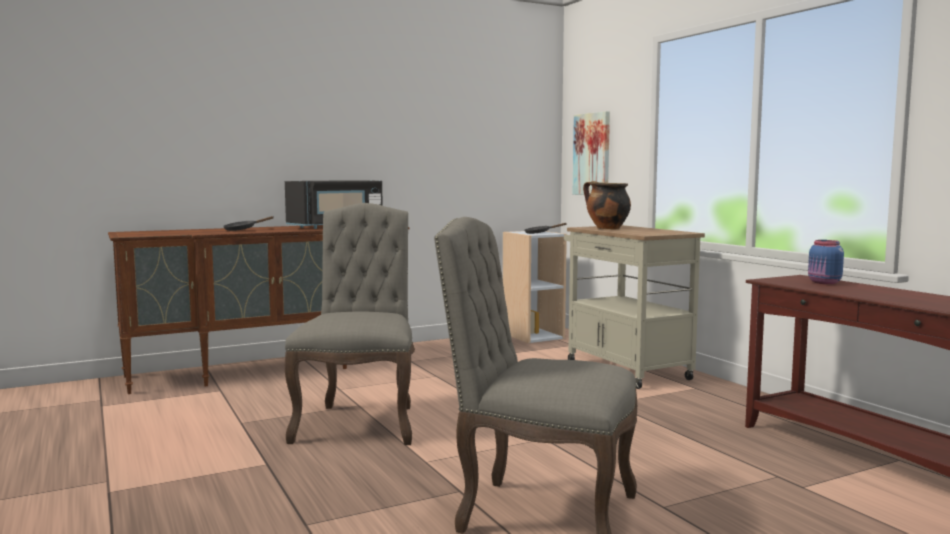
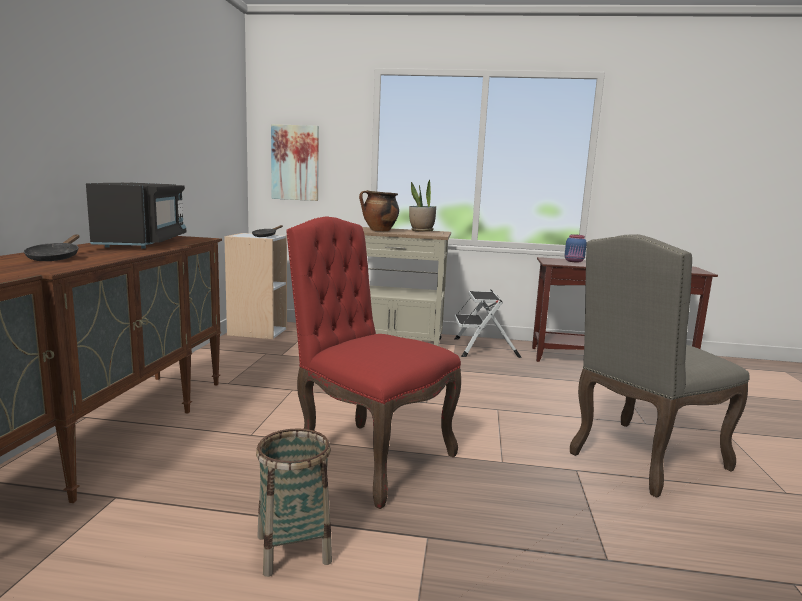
camera: 55 degrees left, 5 degrees up
grey chair [285,203,415,445] -> red chair [286,216,461,509]
none -> basket [256,429,332,577]
none -> potted plant [409,180,436,232]
none -> step ladder [454,289,522,358]

